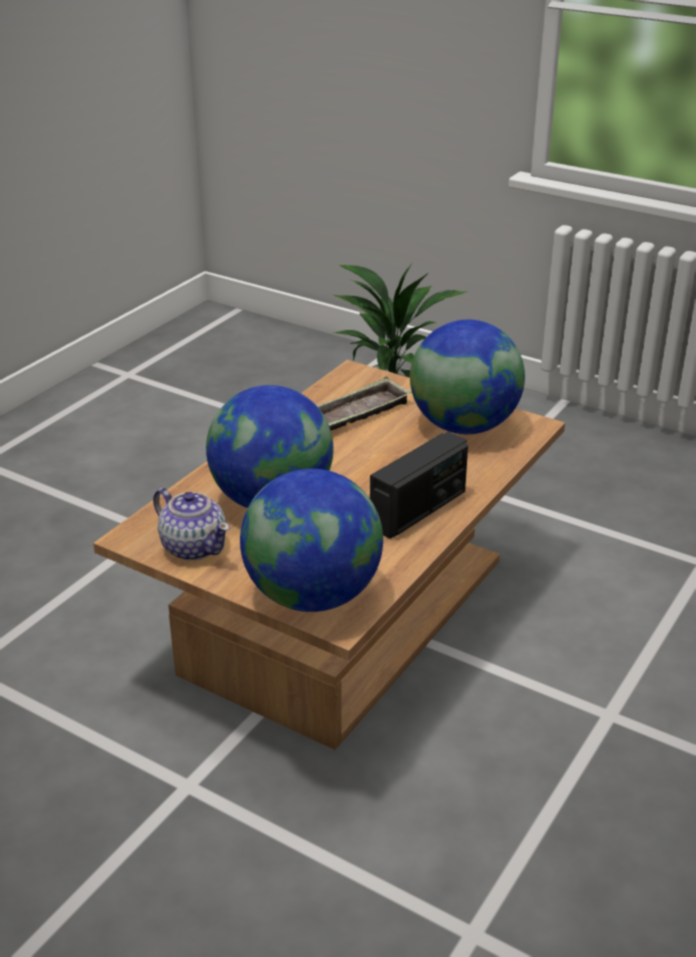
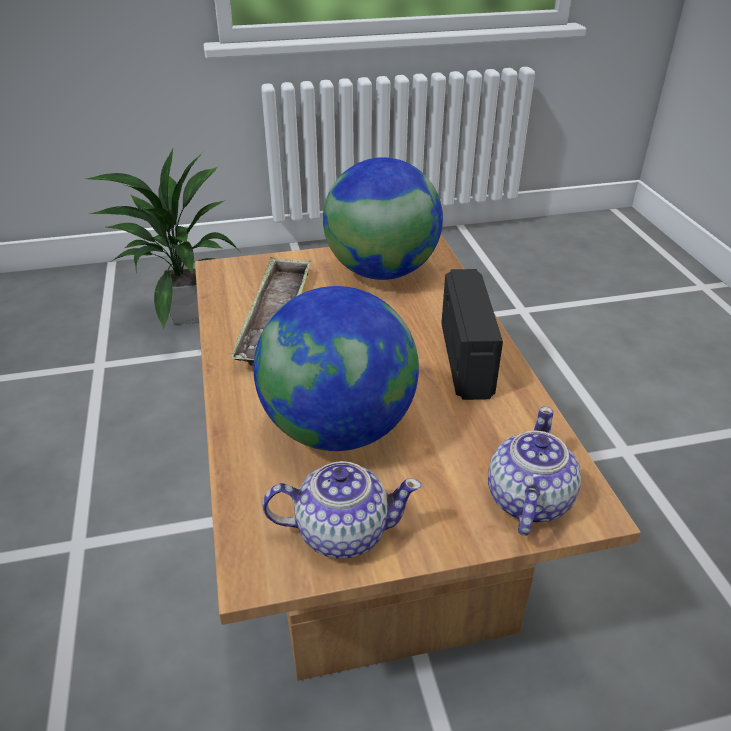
camera: 45 degrees left, 5 degrees up
globe [240,469,383,612] -> teapot [488,406,581,536]

